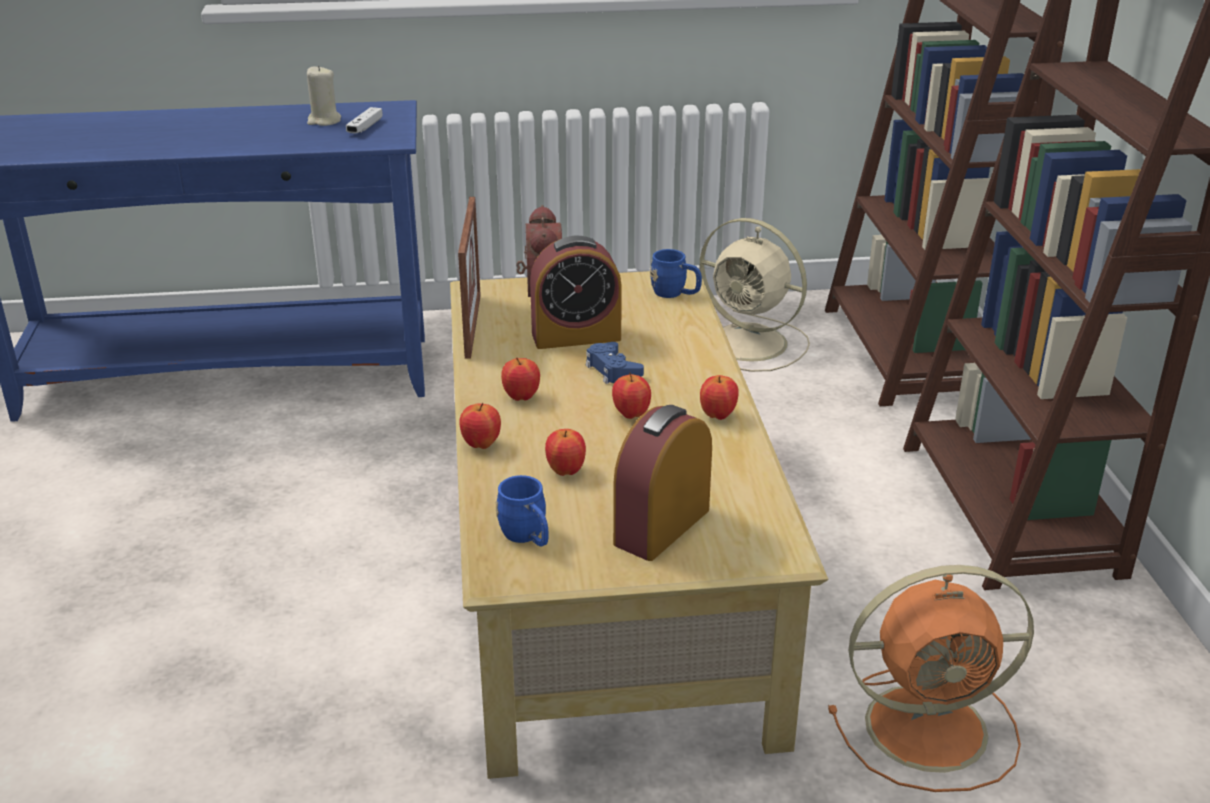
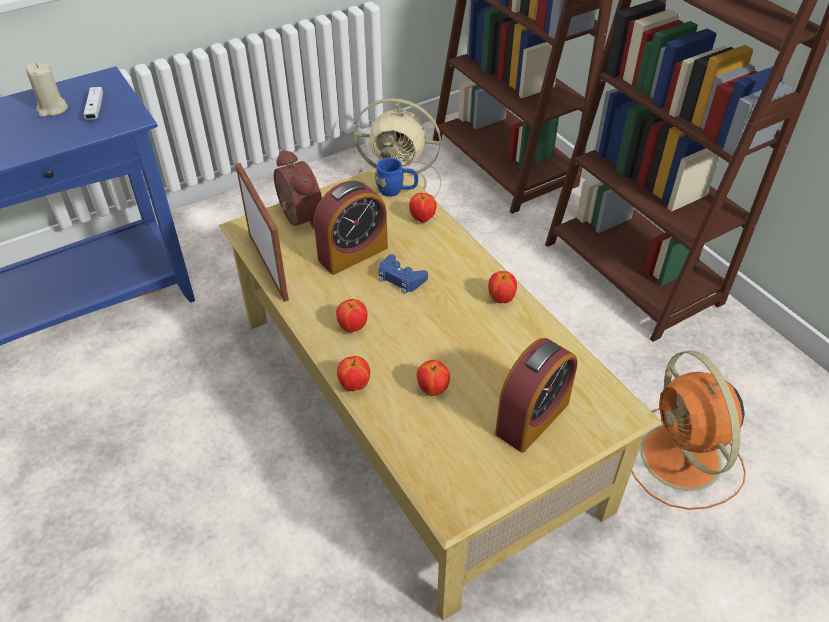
camera: 25 degrees left, 15 degrees up
blue mug [496,475,548,546] -> none
apple [612,373,651,419] -> apple moved to [409,193,437,223]
alarm clock [613,405,712,561] -> alarm clock turned 150 degrees counterclockwise [495,338,577,453]
orange fan [828,565,1034,792] -> orange fan turned 105 degrees clockwise [631,350,746,510]

